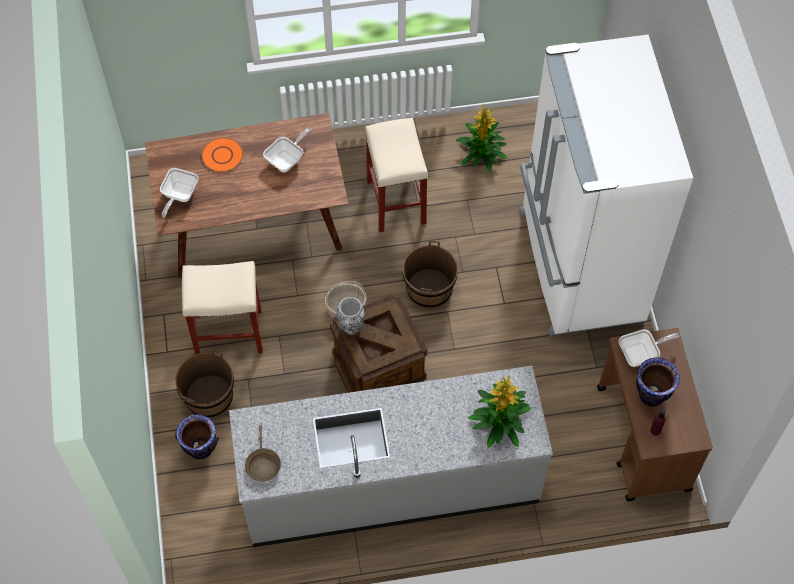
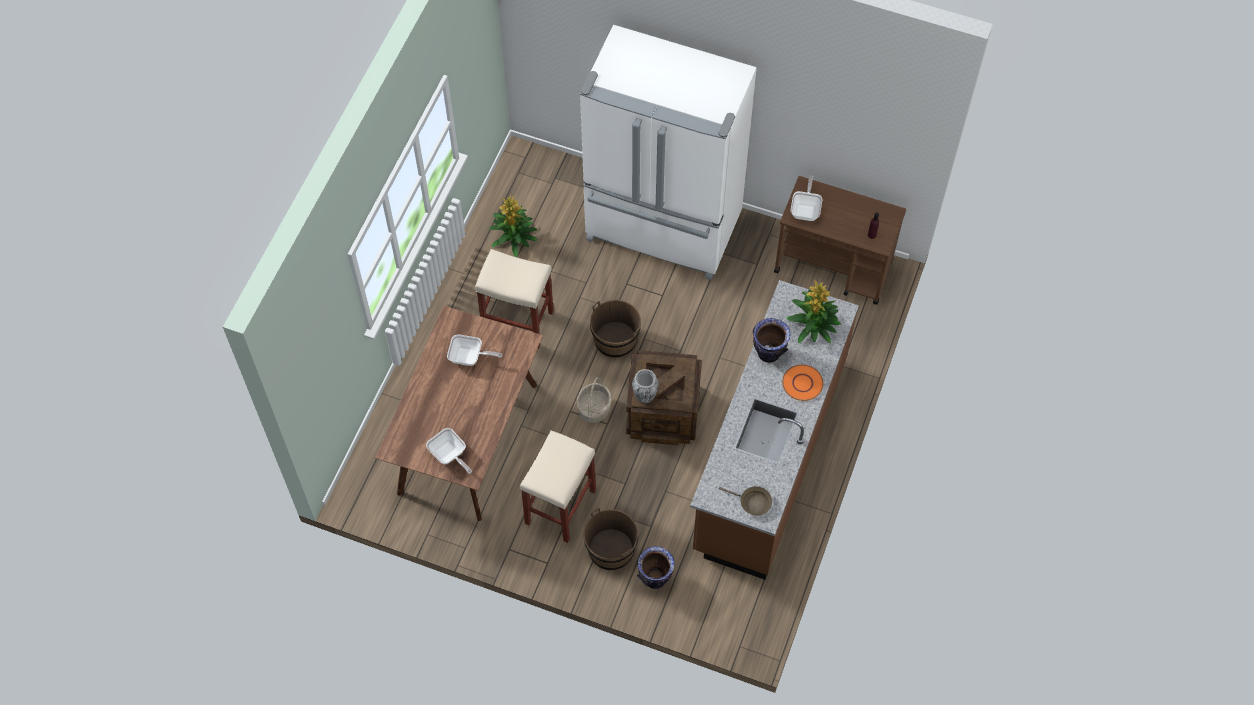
camera: 60 degrees left, 0 degrees up
orange plate [201,137,243,172] -> orange plate moved to [782,364,823,401]
grey counter [229,366,553,547] -> brown counter [690,280,859,580]
frying pan [263,128,311,172] -> frying pan turned 120 degrees clockwise [447,334,502,366]
vase [636,357,680,407] -> vase moved to [753,318,791,363]

